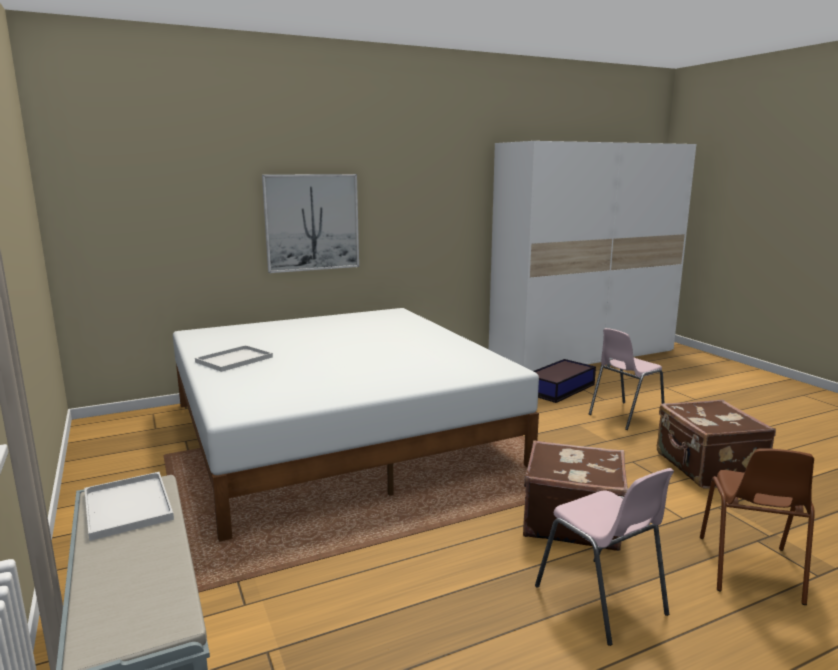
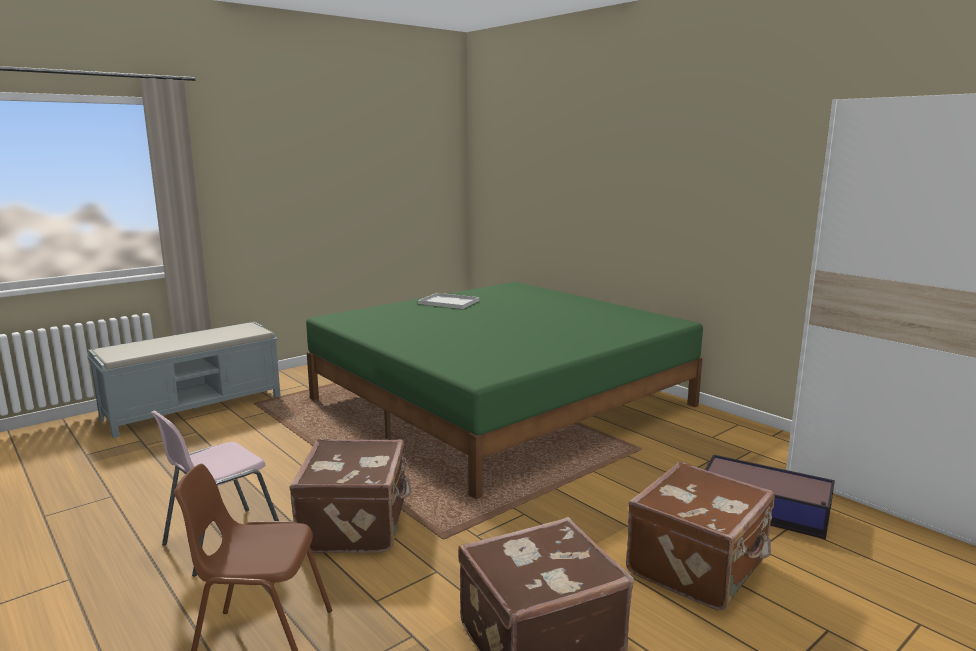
camera: 75 degrees right, 0 degrees up
white tray [84,472,174,541] -> none
white bed [173,308,539,542] -> green bed [306,282,703,500]
picture [262,174,359,273] -> none
pink chair [589,328,664,430] -> brown suitcase [626,461,775,610]

